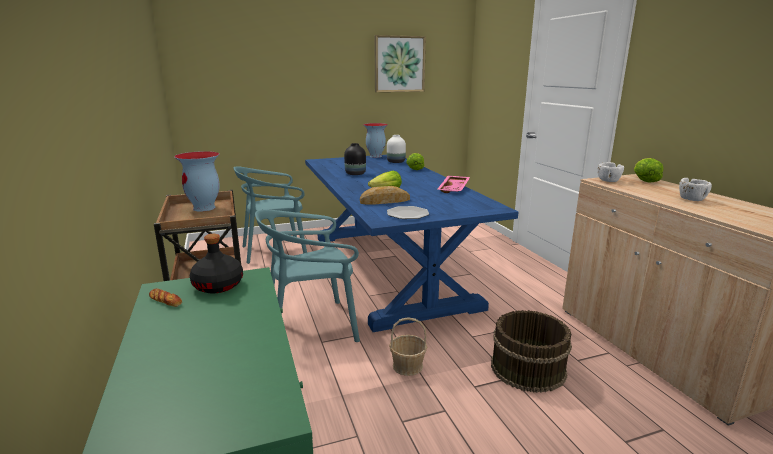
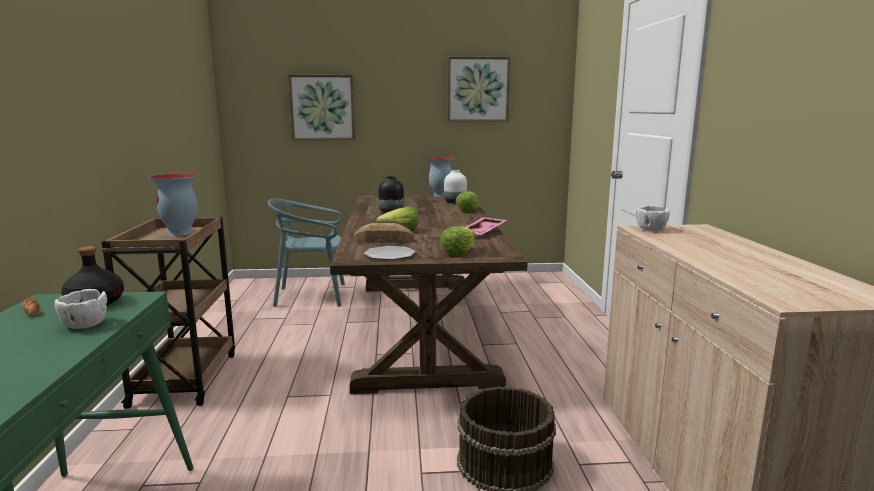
camera: 15 degrees right, 5 degrees down
turquoise chair [255,210,360,342] -> none
blue dining table [305,155,518,332] -> brown dining table [330,195,528,394]
basket [389,317,427,376] -> none
lettuce [634,158,664,183] -> lettuce moved to [440,226,476,255]
white bowl [679,178,712,201] -> white bowl moved to [54,289,107,329]
none -> picture [288,75,355,140]

